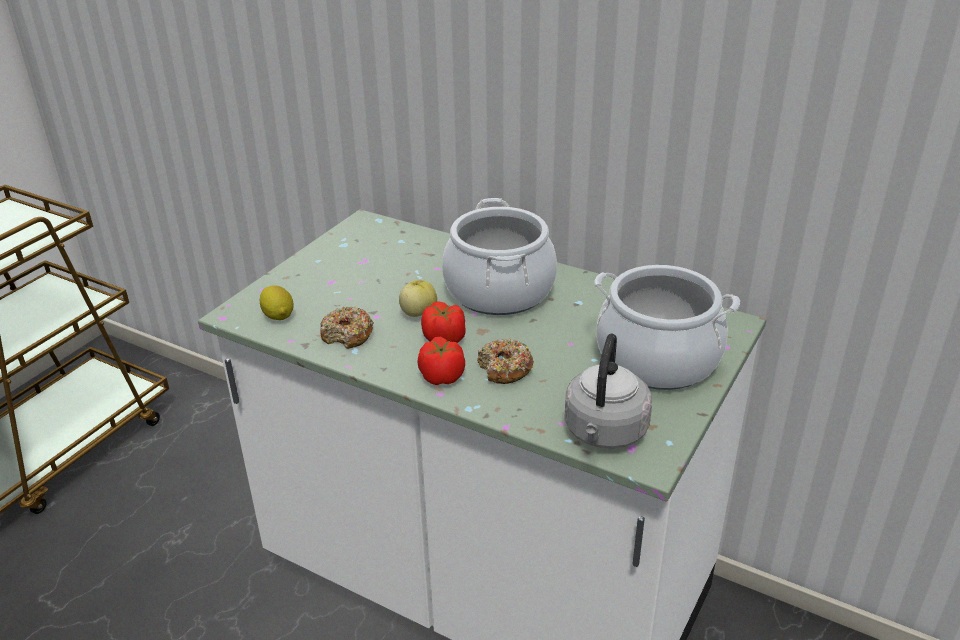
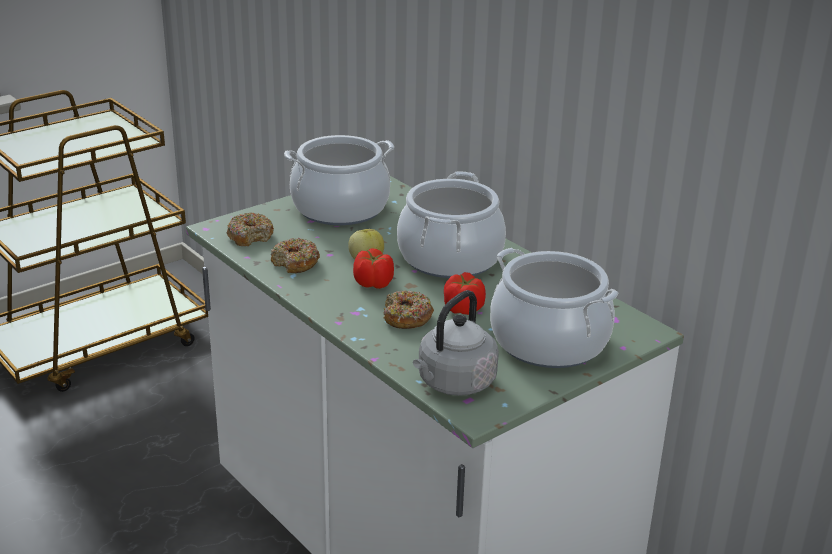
camera: 20 degrees right, 5 degrees down
lemon [260,285,294,320] -> donut [227,213,274,246]
tomato [418,337,465,385] -> tomato moved to [444,272,486,315]
none -> cooking pot [284,135,394,225]

